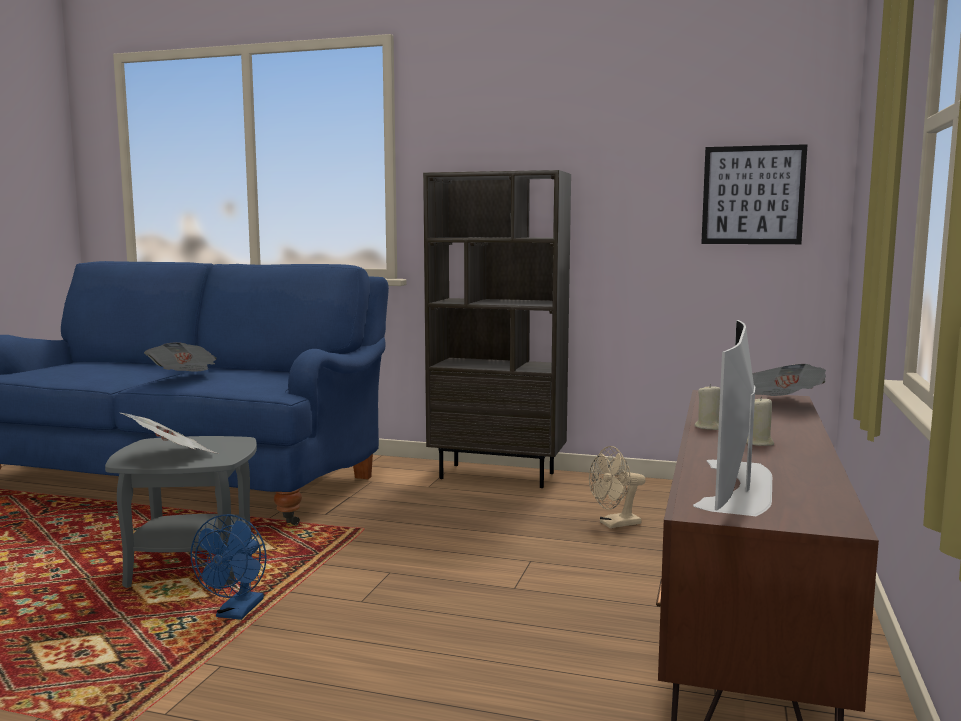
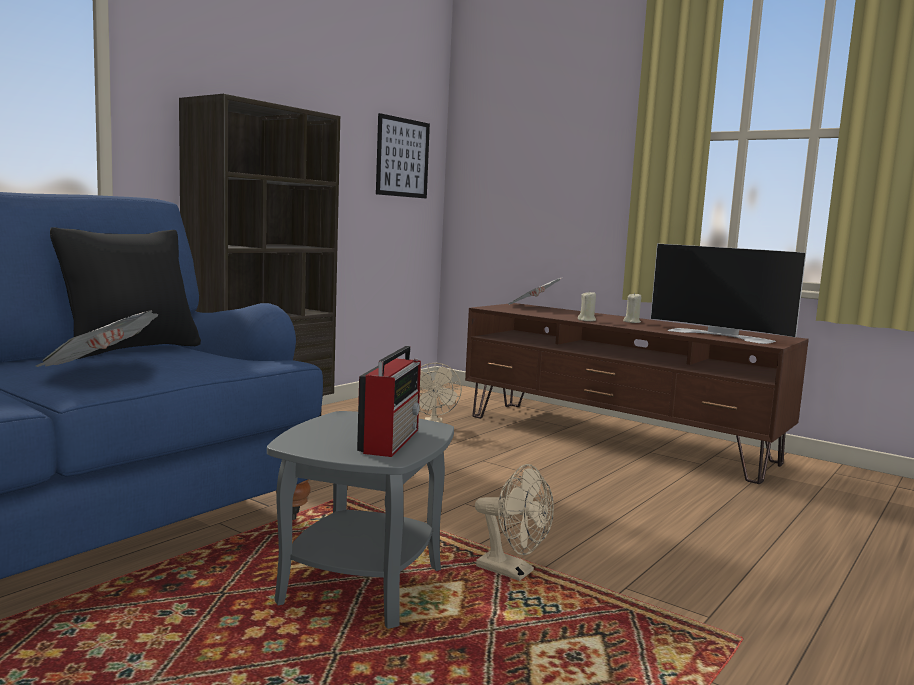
camera: 70 degrees left, 0 degrees up
newspaper [121,413,216,453] -> radio [357,346,421,457]
blue fan [190,514,267,620] -> beige fan [475,464,554,581]
none -> black pillow [50,227,201,359]

